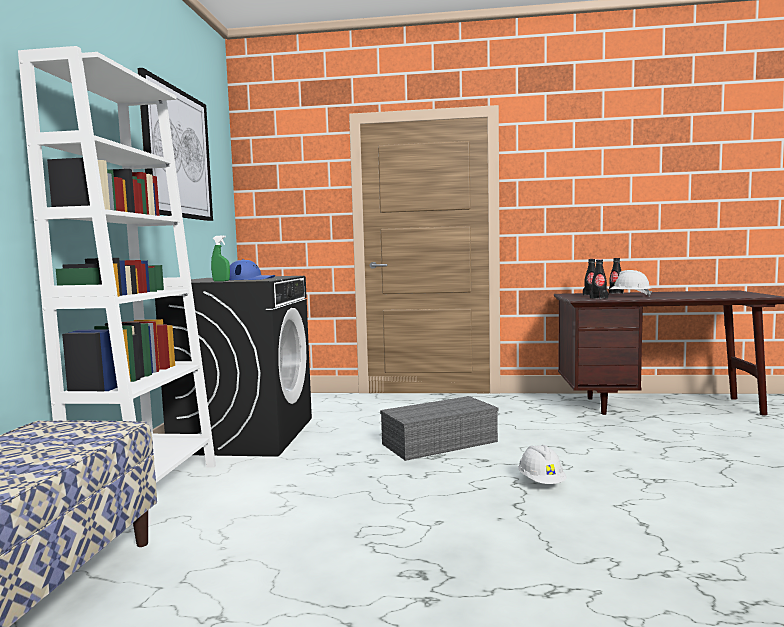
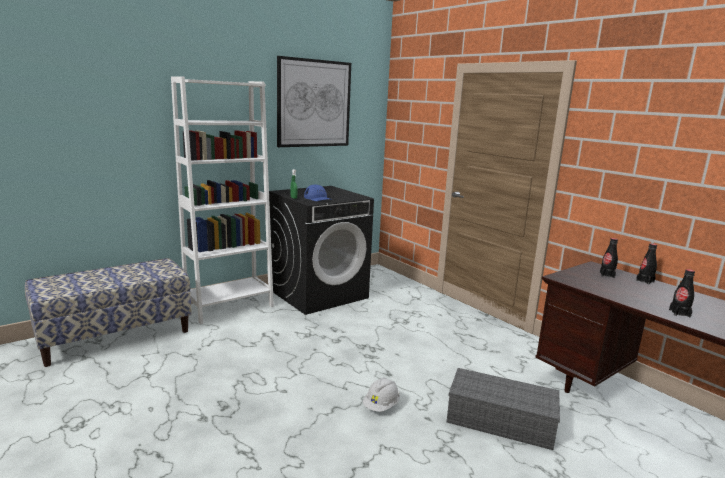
camera: 45 degrees right, 10 degrees up
grey storage box [380,396,499,461] -> grey storage box moved to [447,368,560,450]
black bottle [590,259,608,299] -> black bottle moved to [669,269,695,317]
white hard hat [610,270,652,297] -> none

